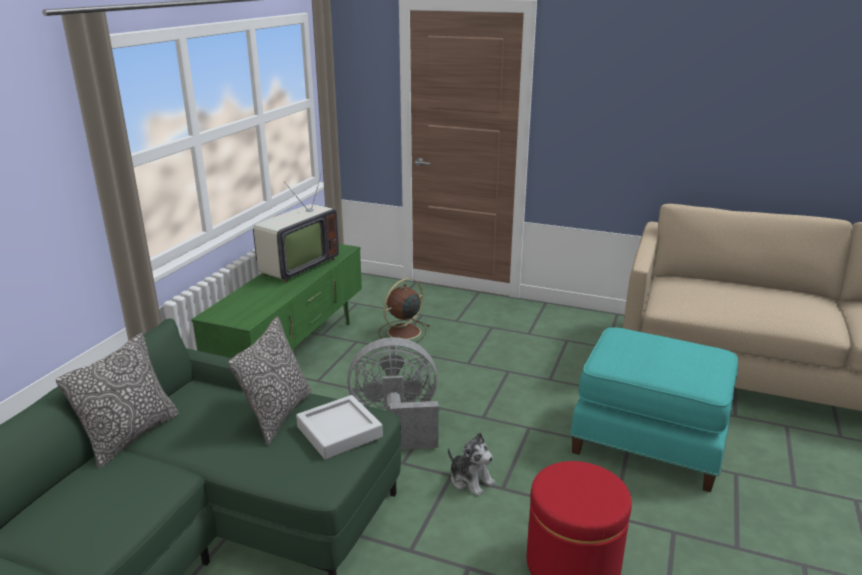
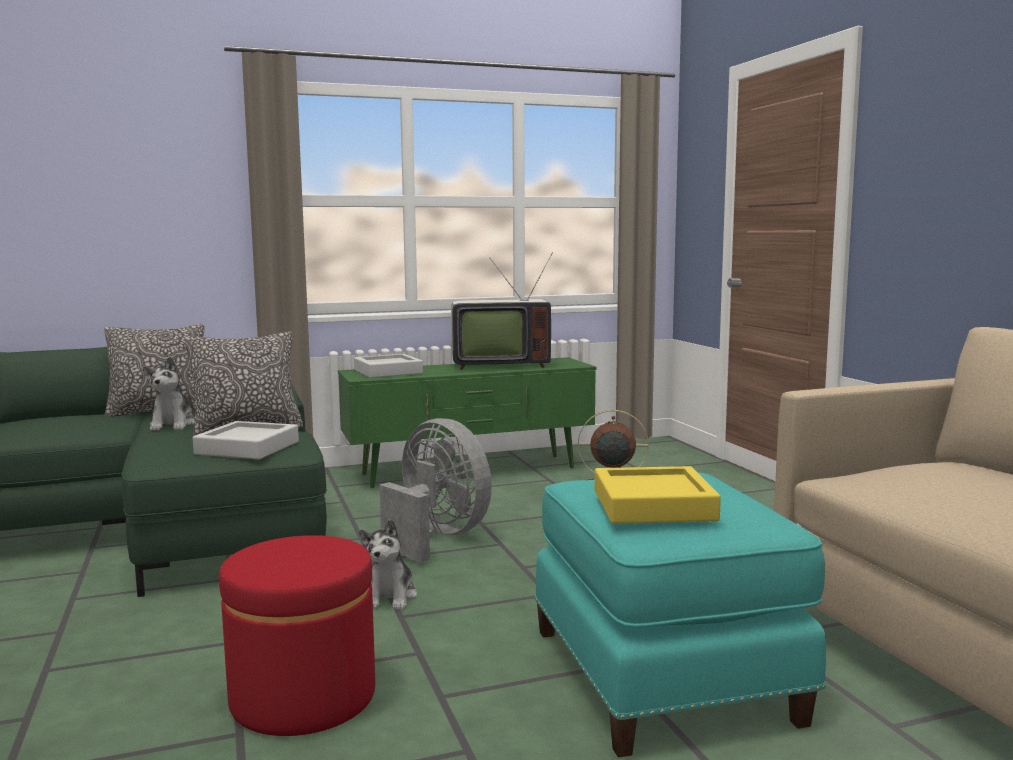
camera: 50 degrees right, 15 degrees down
none -> plush toy [143,357,195,431]
none -> grey tray [354,354,423,378]
none -> yellow tray [595,466,721,524]

